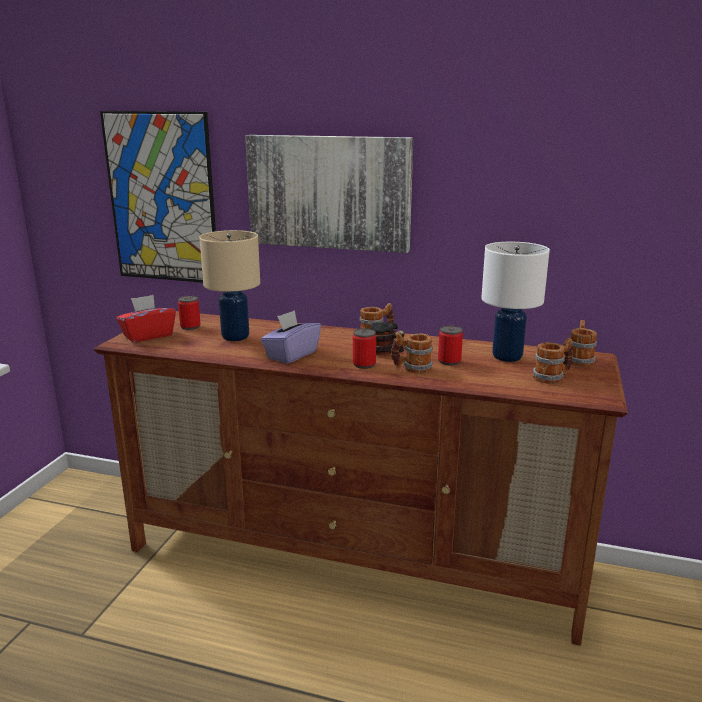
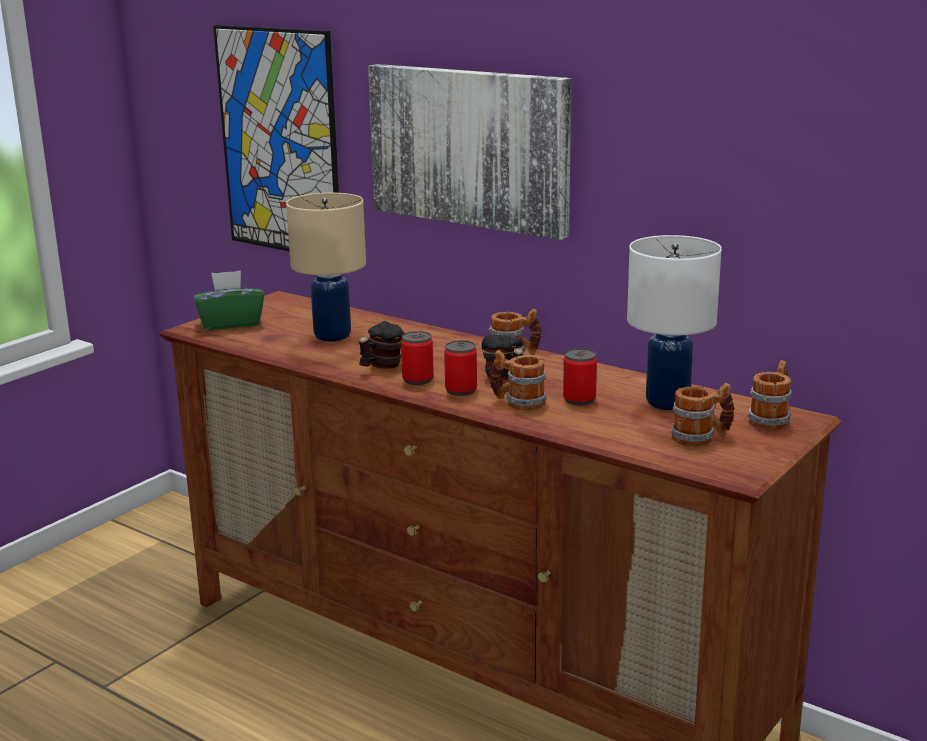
camera: 20 degrees right, 0 degrees up
red tissue box [116,295,176,343] -> green tissue box [194,270,264,330]
can [178,296,201,330] -> can moved to [401,331,434,385]
purple tissue box [261,310,321,364] -> mug [358,321,405,369]

